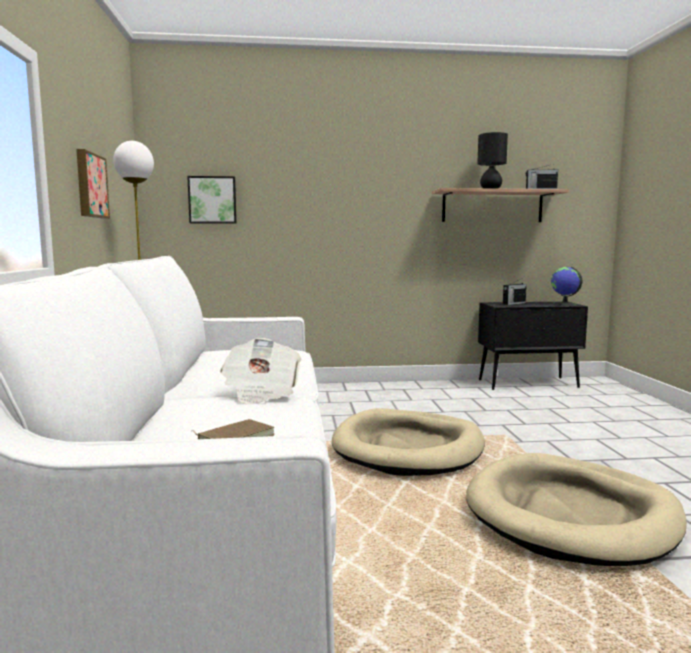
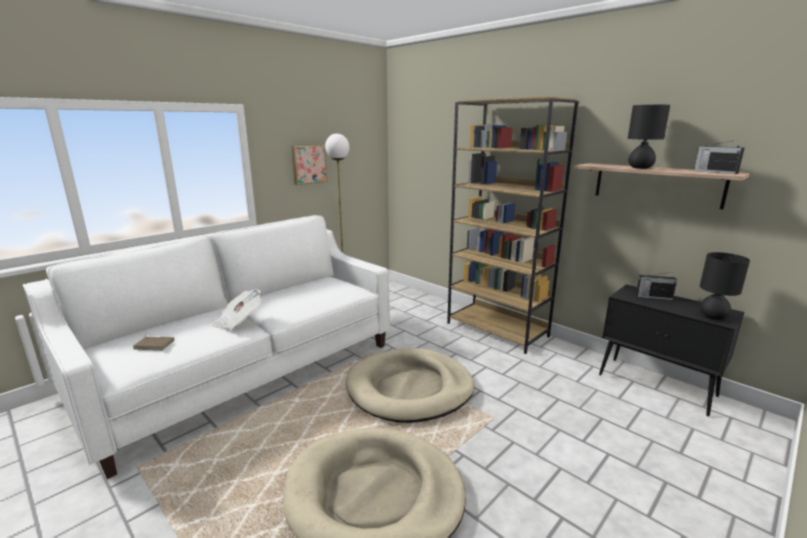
camera: 50 degrees right, 10 degrees up
picture [187,176,237,224] -> none
globe [551,267,583,306] -> black table lamp [700,252,750,320]
none -> brown bookcase [447,97,579,354]

